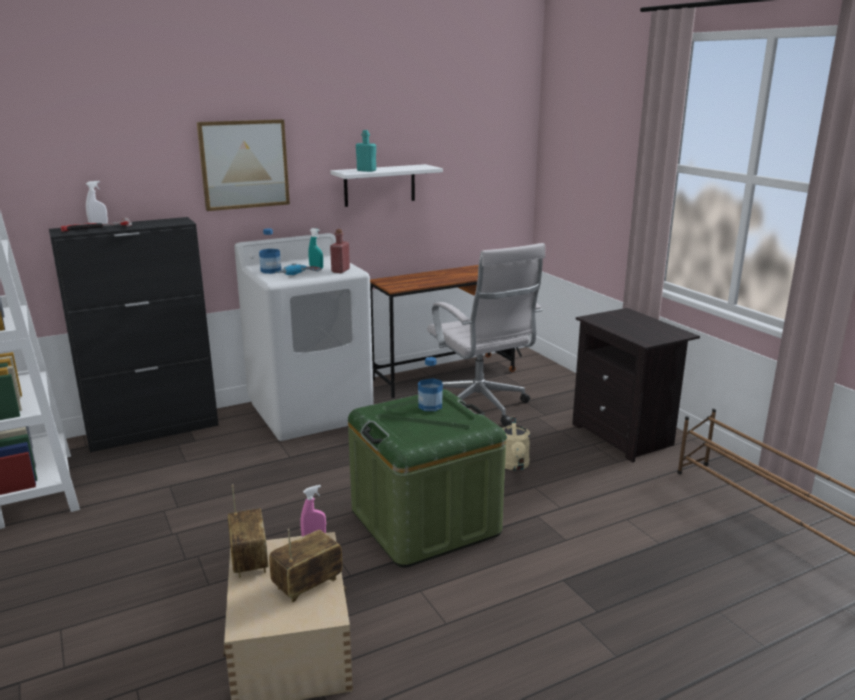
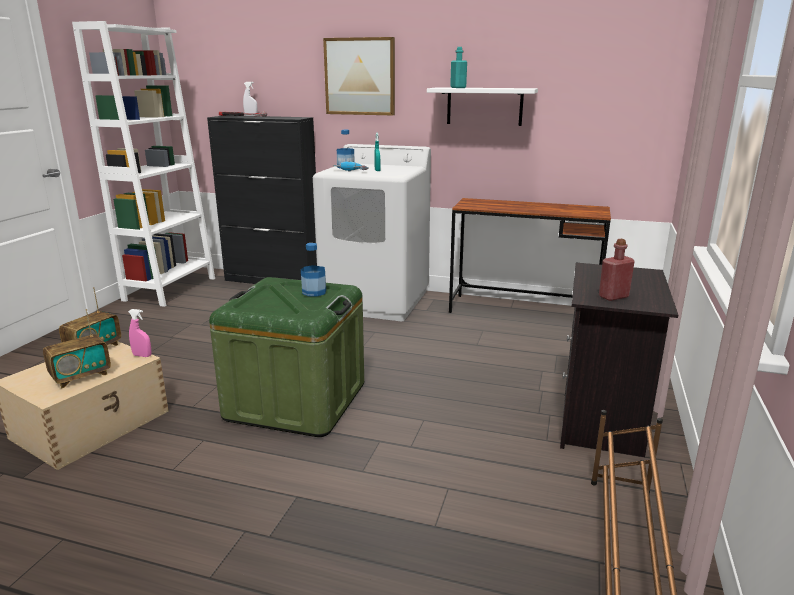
camera: 45 degrees right, 0 degrees up
radio [269,529,343,602] -> radio turned 135 degrees clockwise [43,309,111,389]
red bottle [330,229,350,273] -> red bottle moved to [599,239,635,301]
white office chair [427,243,545,426] -> none
beige watering can [502,417,530,470] -> none

